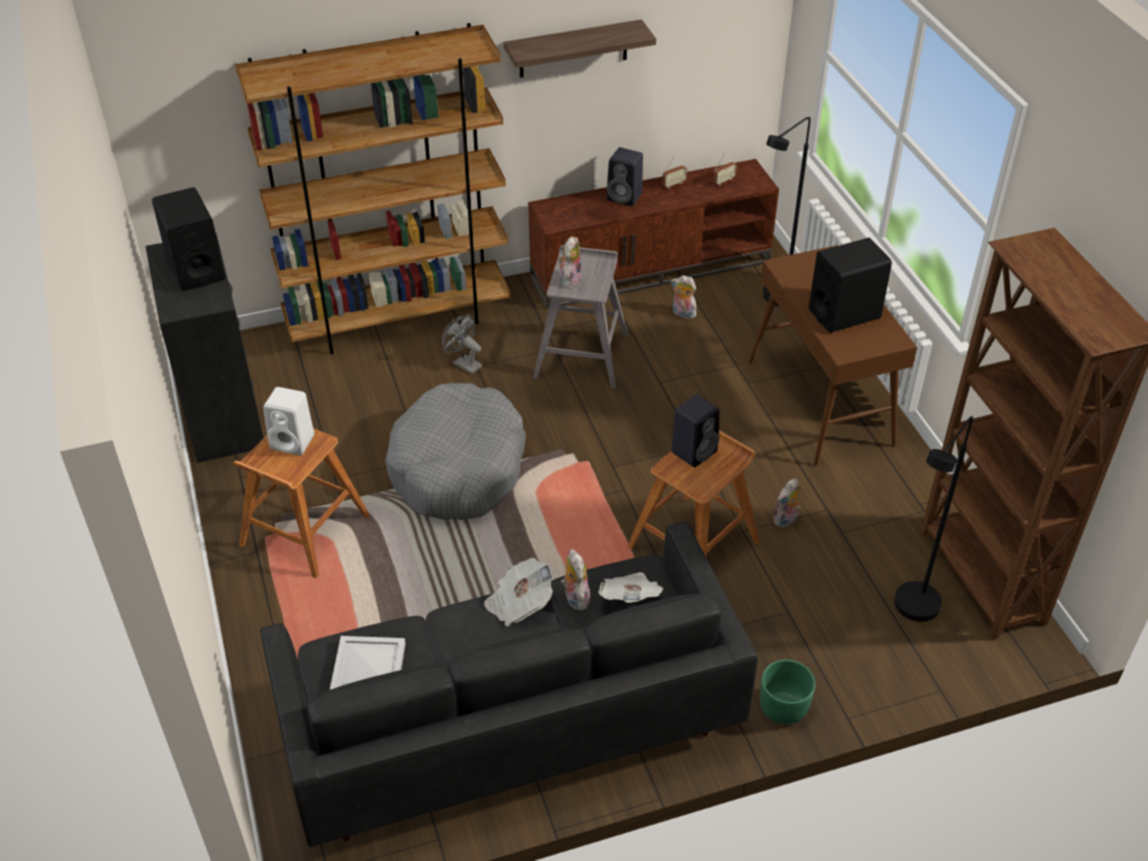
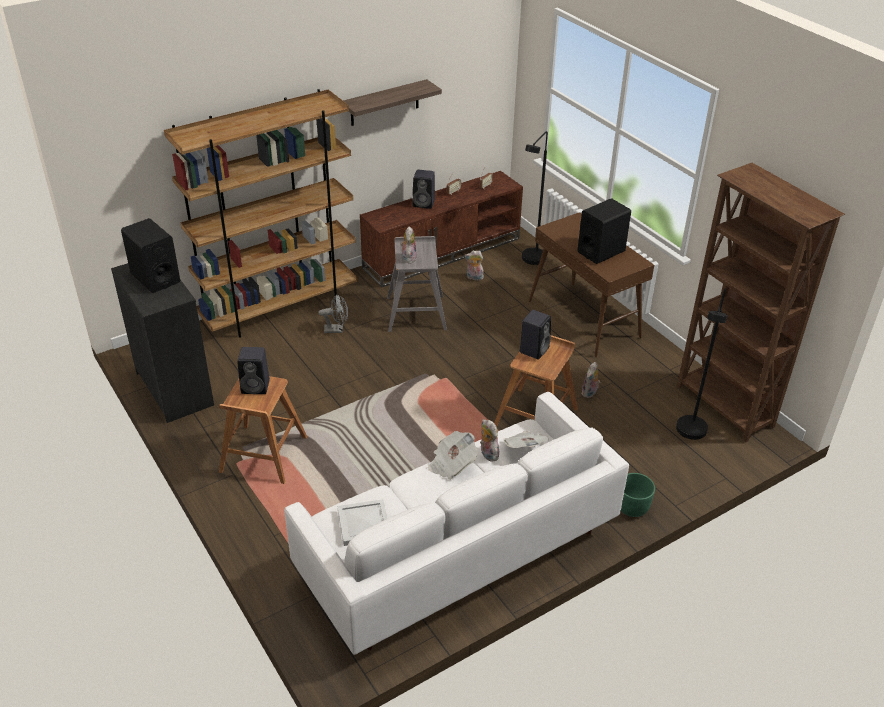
camera: 15 degrees left, 5 degrees down
black sofa [260,522,758,847] -> white sofa [284,392,629,655]
white speaker [263,387,314,455] -> black speaker [237,347,270,394]
grey dog bed [385,383,526,520] -> none
grey fan [442,315,482,374] -> grey fan turned 150 degrees clockwise [318,294,348,333]

